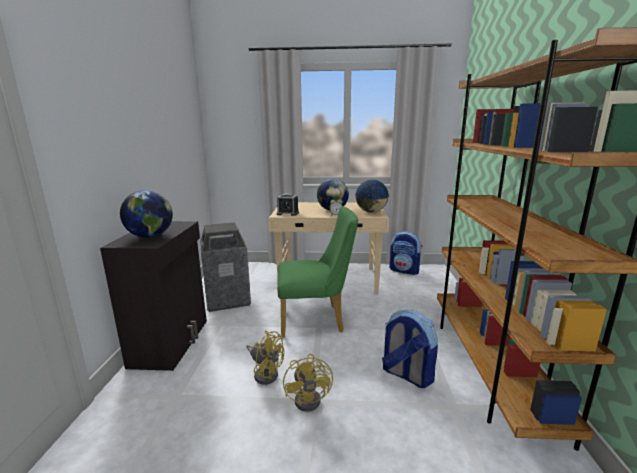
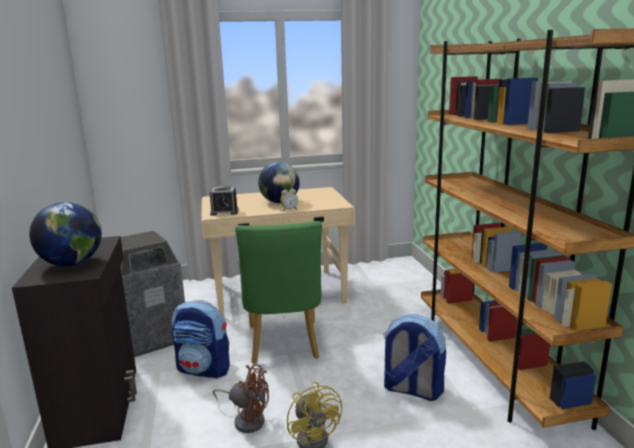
camera: 15 degrees left, 0 degrees up
yellow fan [246,331,284,385] -> brown fan [213,364,269,433]
green chair [277,207,358,338] -> green chair turned 105 degrees clockwise [235,221,322,364]
globe [355,180,389,212] -> none
backpack [389,231,423,275] -> backpack moved to [172,300,230,379]

